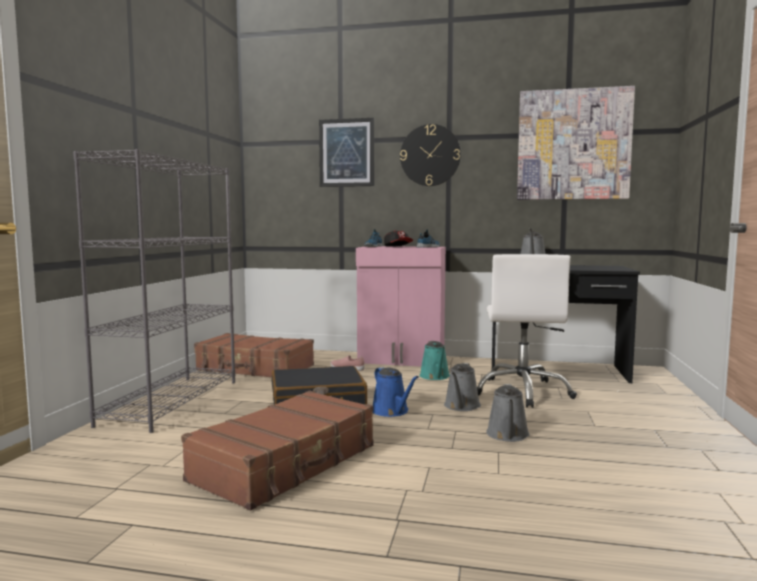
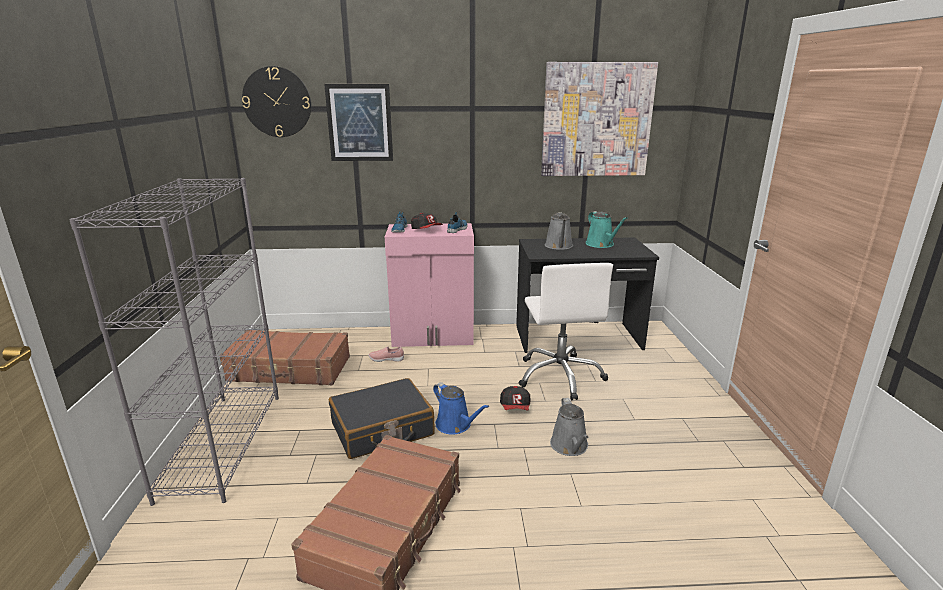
camera: 15 degrees left, 15 degrees up
wall clock [400,124,461,186] -> wall clock moved to [242,66,311,137]
turquoise watering can [420,341,450,380] -> turquoise watering can moved to [586,211,628,248]
grey watering can [444,363,481,411] -> cap [500,386,530,411]

